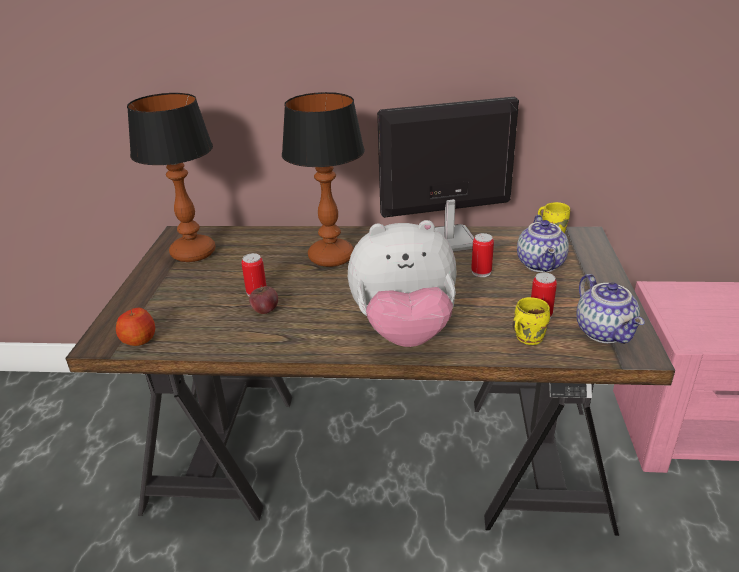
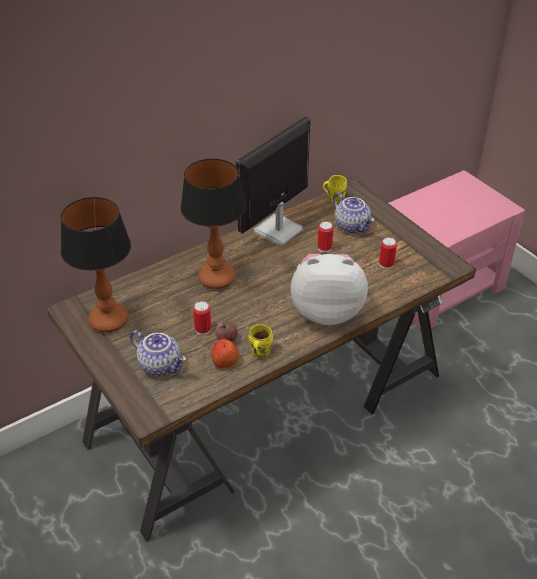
camera: 40 degrees left, 10 degrees up
apple [116,308,155,346] -> apple moved to [211,339,239,368]
plush toy [348,220,457,347] -> plush toy turned 135 degrees counterclockwise [290,254,368,325]
yellow mug [512,297,550,345] -> yellow mug moved to [249,324,273,358]
teapot [576,274,645,344] -> teapot moved to [130,330,186,376]

